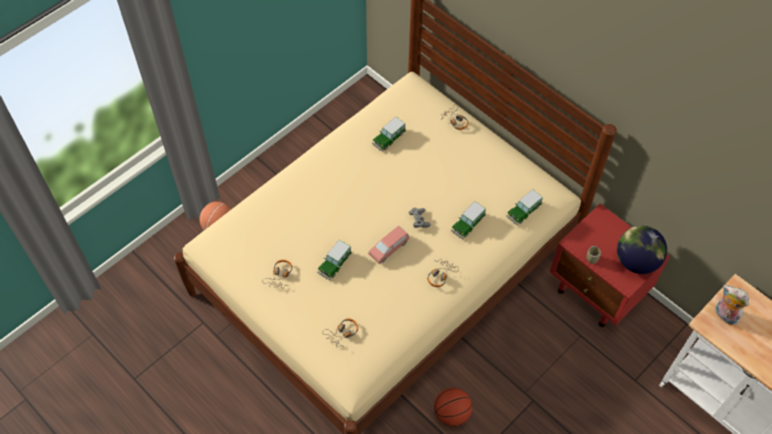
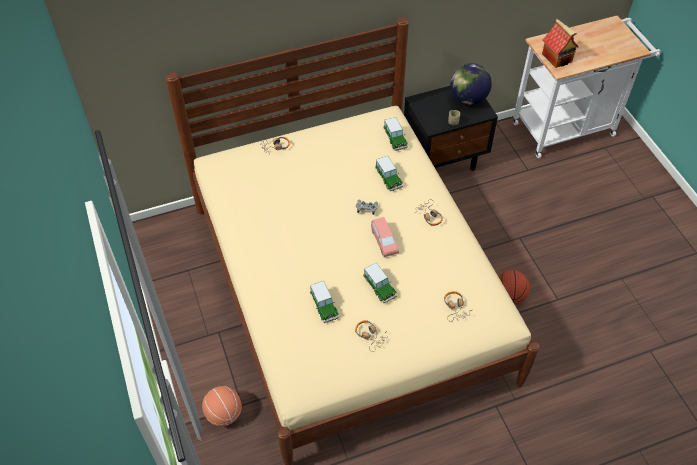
camera: 65 degrees left, 5 degrees down
toy car [372,117,406,151] -> toy car moved to [310,281,339,323]
red nightstand [550,204,670,327] -> black nightstand [404,86,498,171]
plush toy [715,285,749,325] -> toy house [542,19,579,68]

